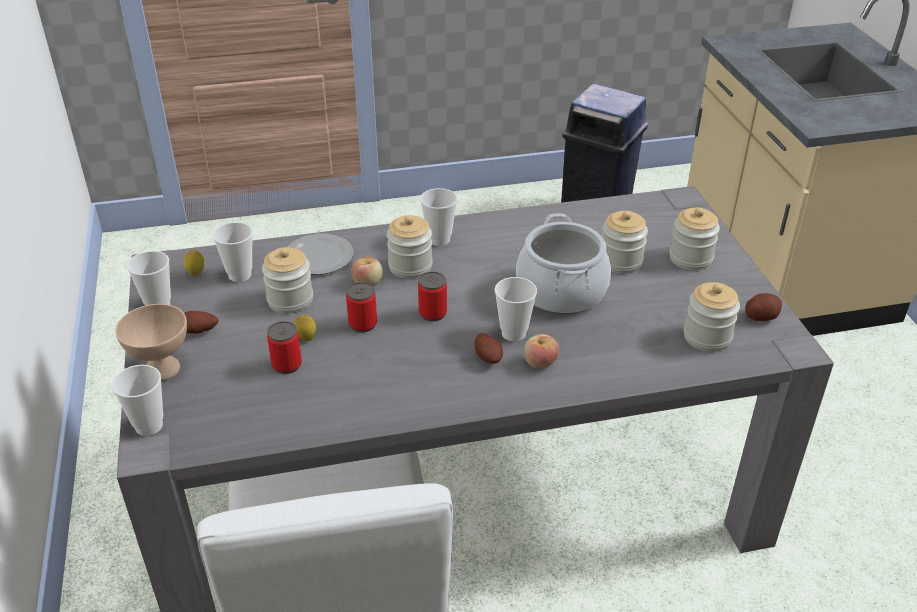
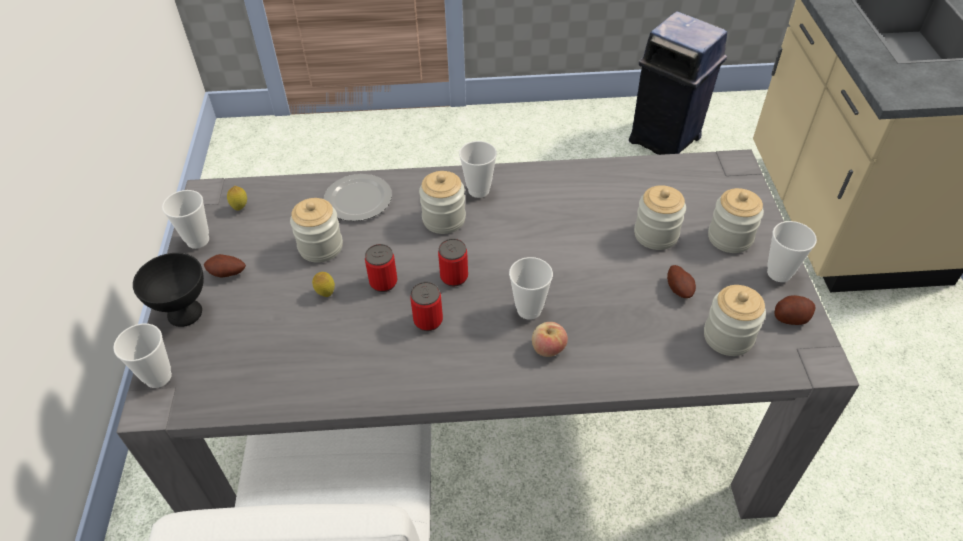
camera: 10 degrees right, 10 degrees up
beige bowl [115,304,187,381] -> black bowl [133,253,204,327]
cup [213,222,253,282] -> cup moved to [767,221,817,282]
can [267,321,302,374] -> can moved to [410,282,443,331]
apple [351,257,383,286] -> none
potato [475,333,503,364] -> potato moved to [667,265,696,298]
cooking pot [516,214,611,314] -> none

